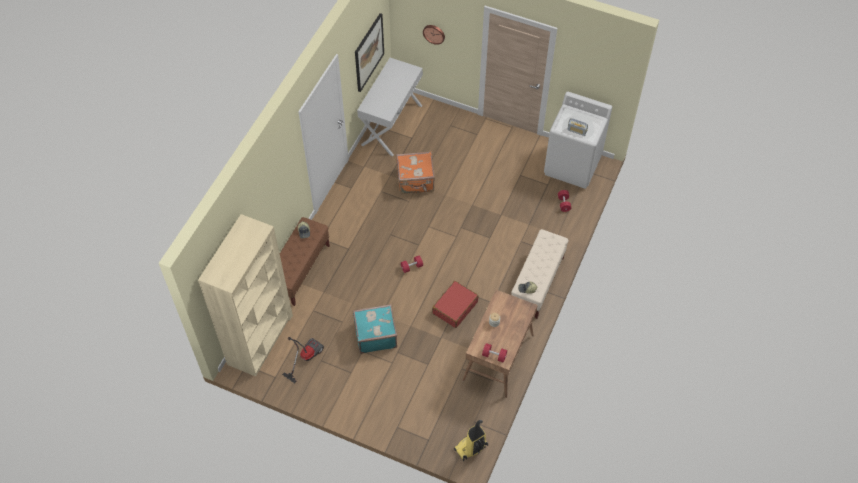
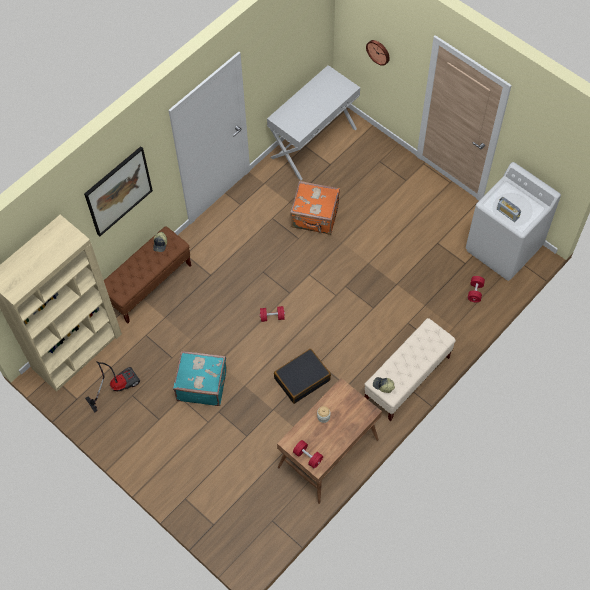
camera: 20 degrees right, 5 degrees up
picture [355,13,384,92] -> picture moved to [84,146,153,236]
red suitcase [432,281,478,328] -> black suitcase [274,349,331,404]
vacuum cleaner [454,420,488,461] -> none

